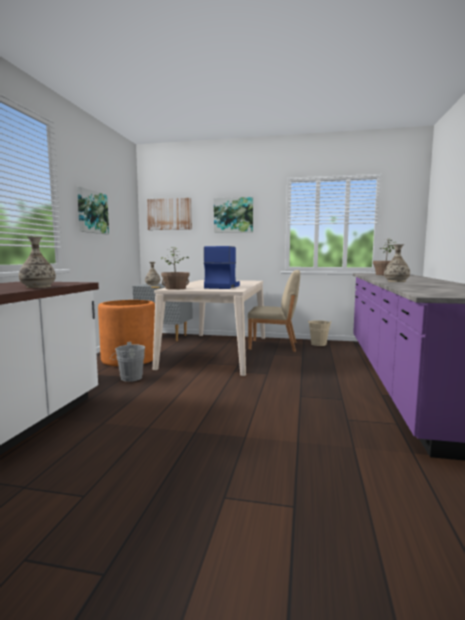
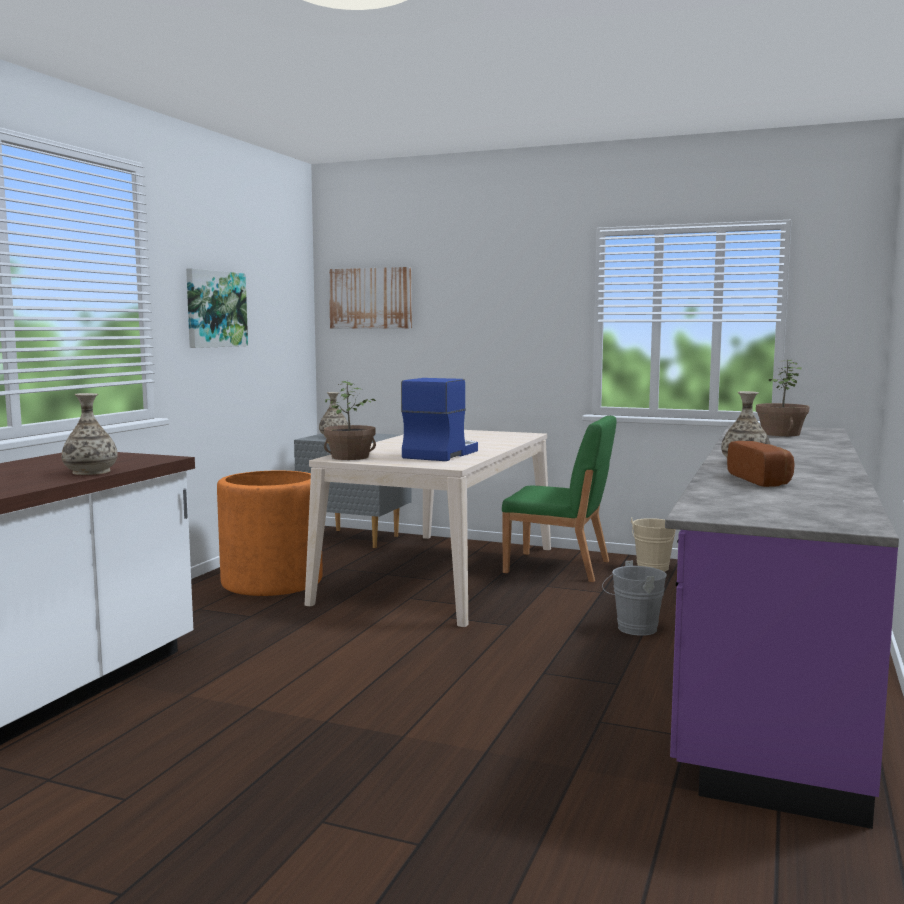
camera: 10 degrees right, 0 degrees up
grey bucket [110,342,145,382] -> grey bucket moved to [602,561,667,636]
picture [214,197,253,233] -> none
beige chair [248,270,300,352] -> green chair [502,416,616,582]
none -> bread [727,441,795,487]

